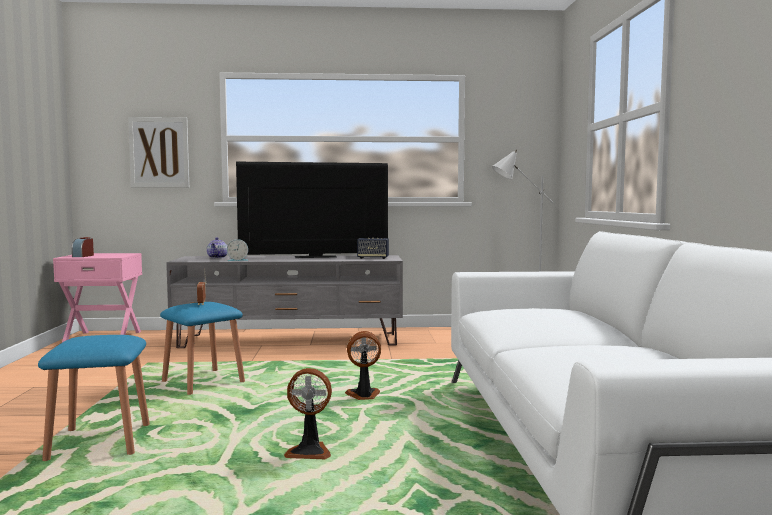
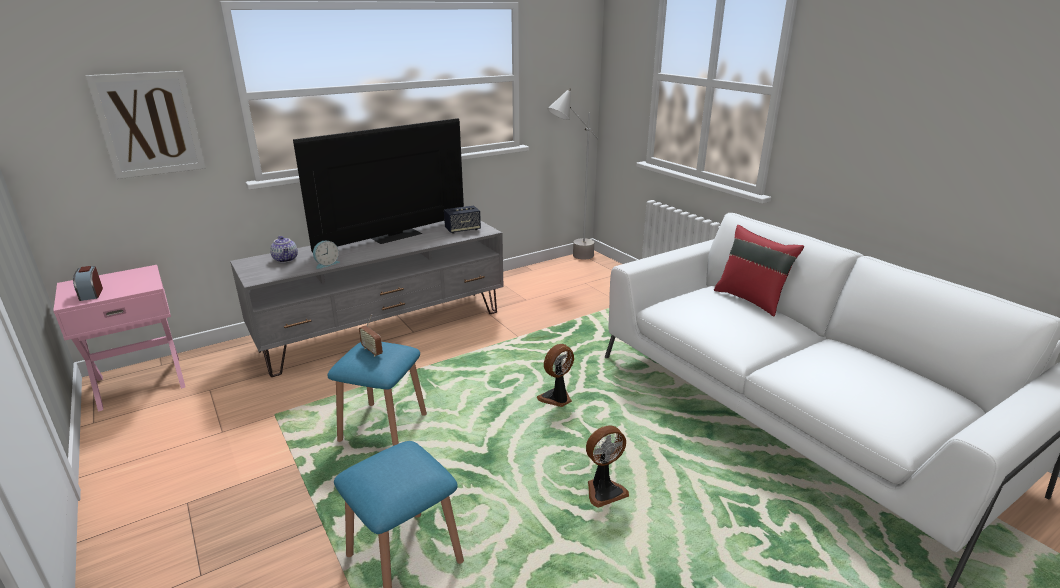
camera: 30 degrees left, 20 degrees up
none -> red pillow [714,225,804,316]

